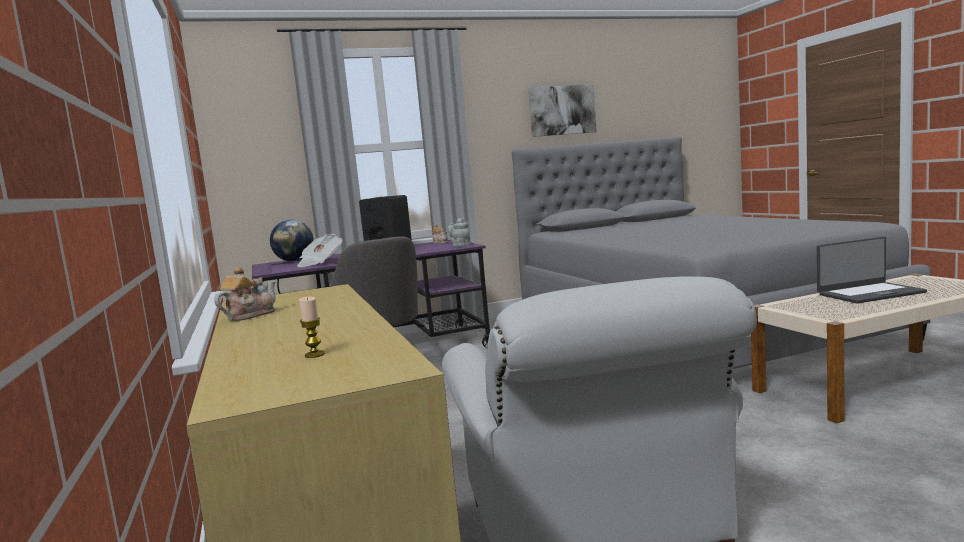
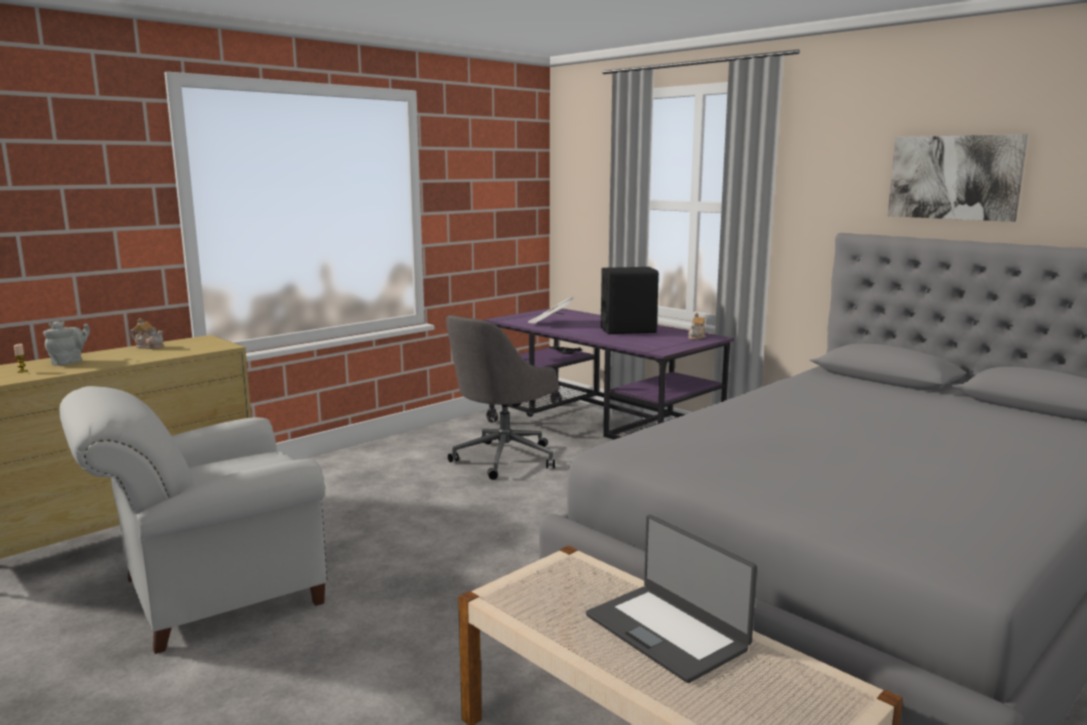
camera: 65 degrees right, 5 degrees up
globe [270,220,314,262] -> none
grey teapot [448,218,470,247] -> grey teapot moved to [43,321,90,366]

